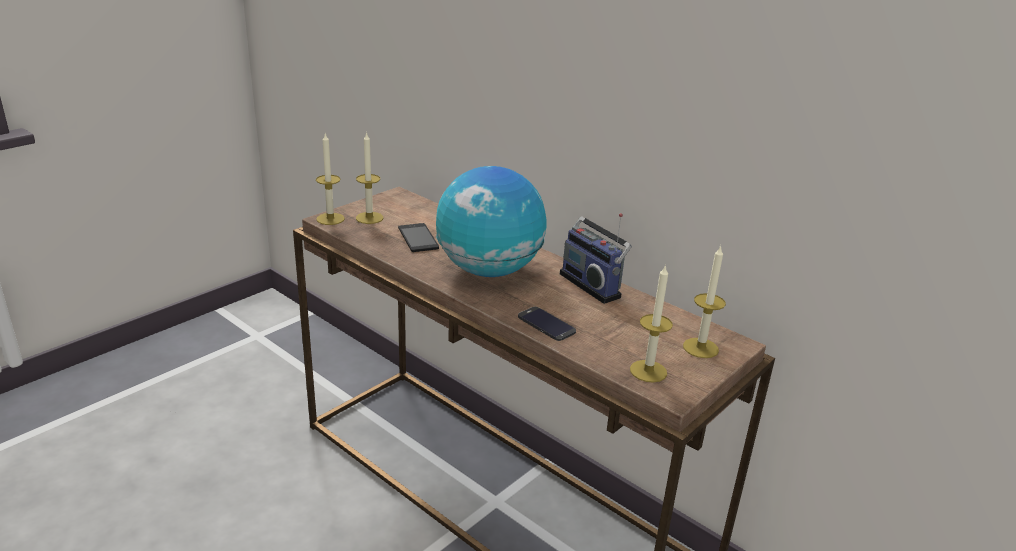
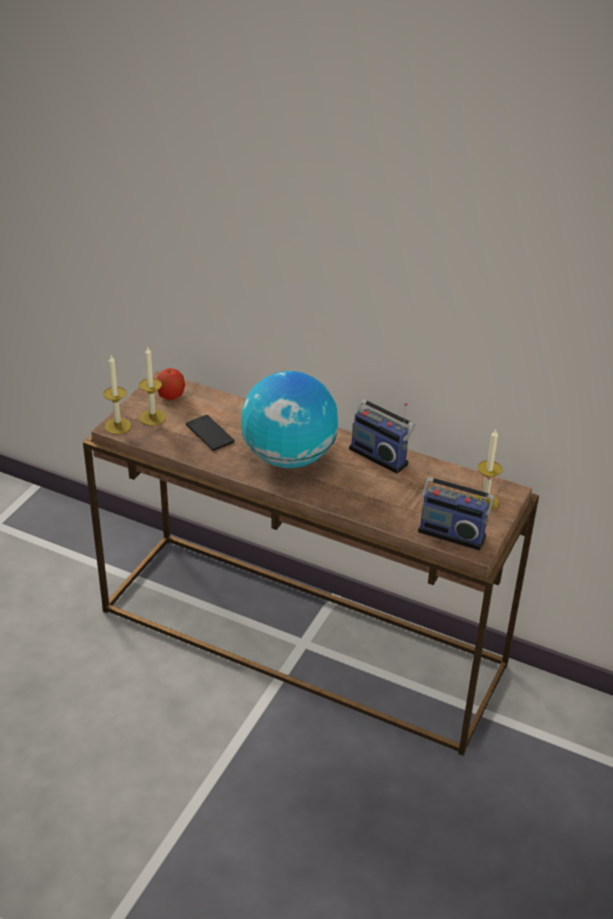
camera: 15 degrees left, 10 degrees up
phone [518,307,576,341] -> none
candle [630,264,673,383] -> radio [418,476,494,551]
none -> apple [156,368,185,400]

